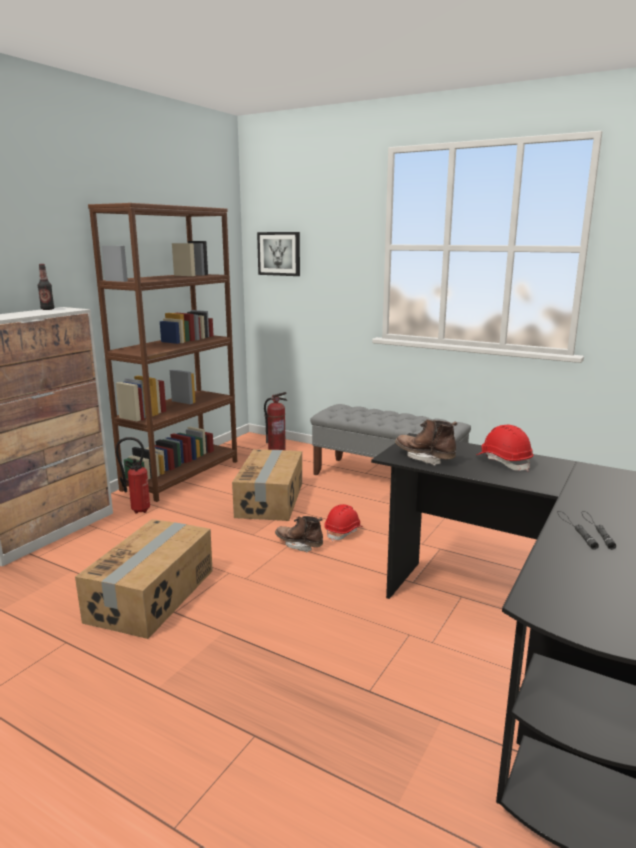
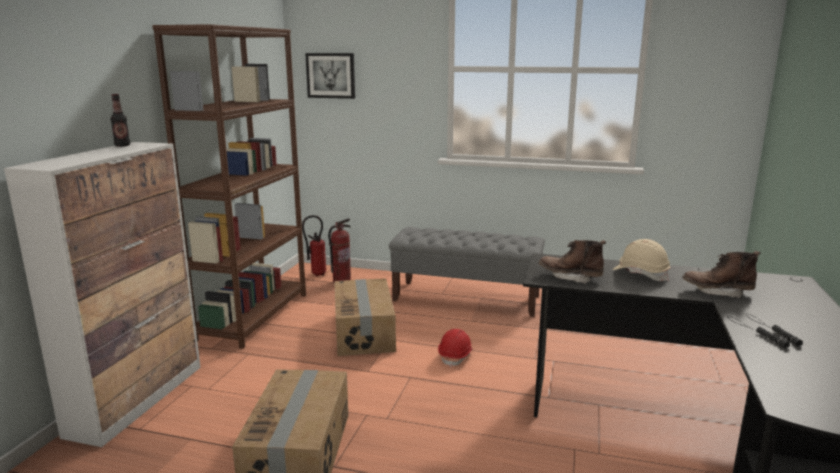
camera: 15 degrees left, 0 degrees up
fire extinguisher [116,437,150,514] -> fire extinguisher moved to [302,215,326,276]
brown boot [275,516,323,552] -> brown boot moved to [682,251,761,298]
red hard hat [477,425,533,471] -> beige hard hat [612,239,670,281]

